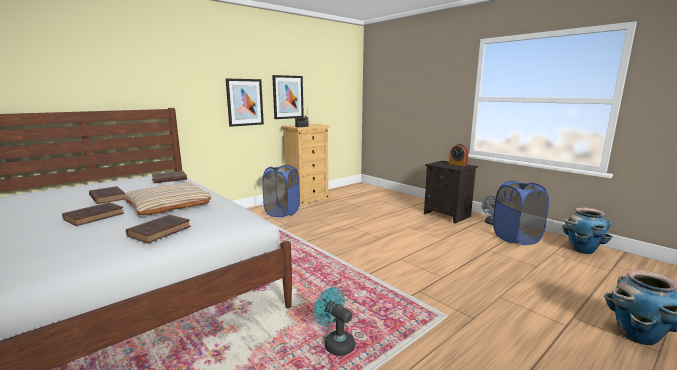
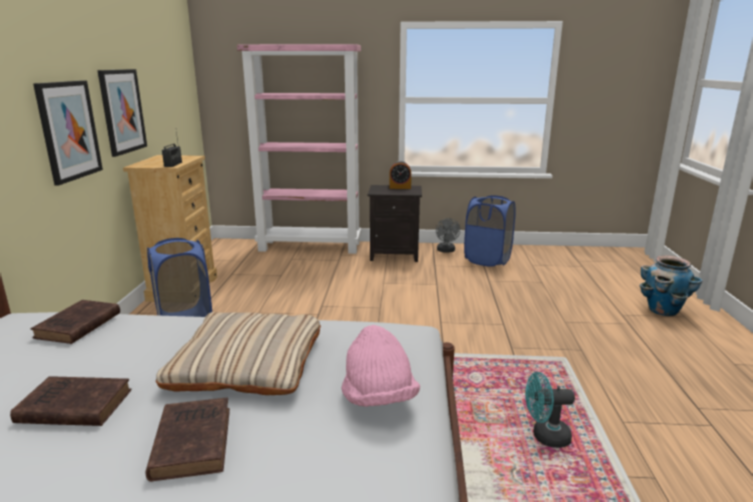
camera: 45 degrees left, 5 degrees up
brown book [126,215,191,243] -> pink hat [341,325,420,407]
planter [562,207,613,254] -> none
none -> pink bookcase [237,44,361,254]

